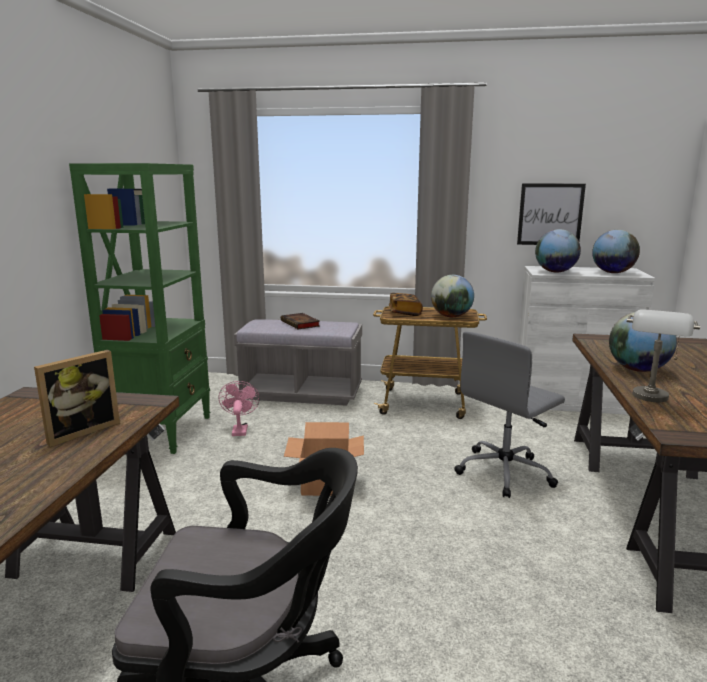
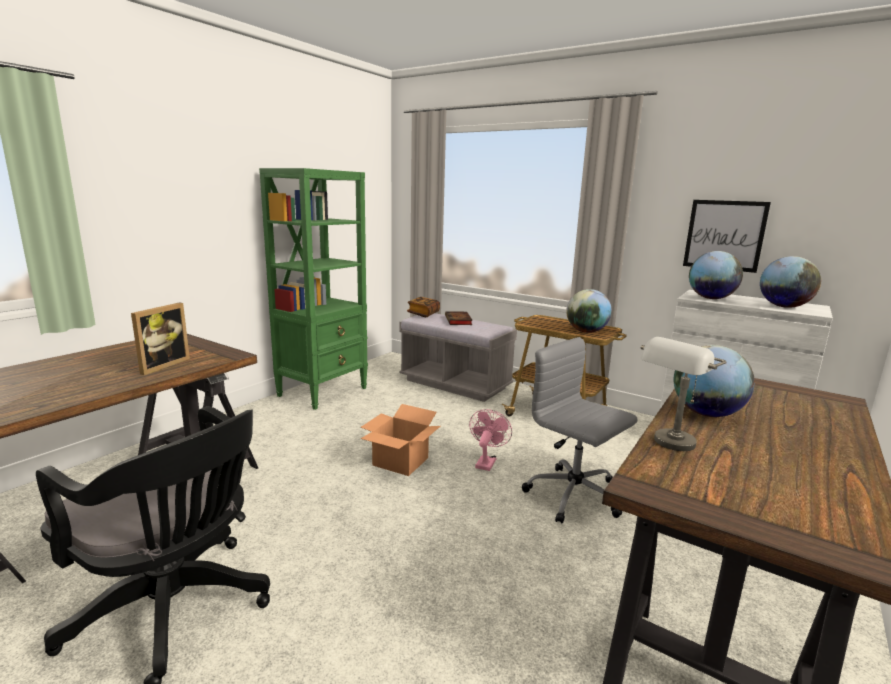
camera: 25 degrees right, 0 degrees up
picture frame [34,350,120,447] -> picture frame turned 45 degrees counterclockwise [131,303,190,375]
pink fan [219,381,260,436] -> pink fan moved to [469,409,512,471]
book [389,293,423,316] -> book moved to [407,297,440,317]
grey office chair [454,332,565,498] -> grey office chair turned 60 degrees clockwise [522,337,637,523]

